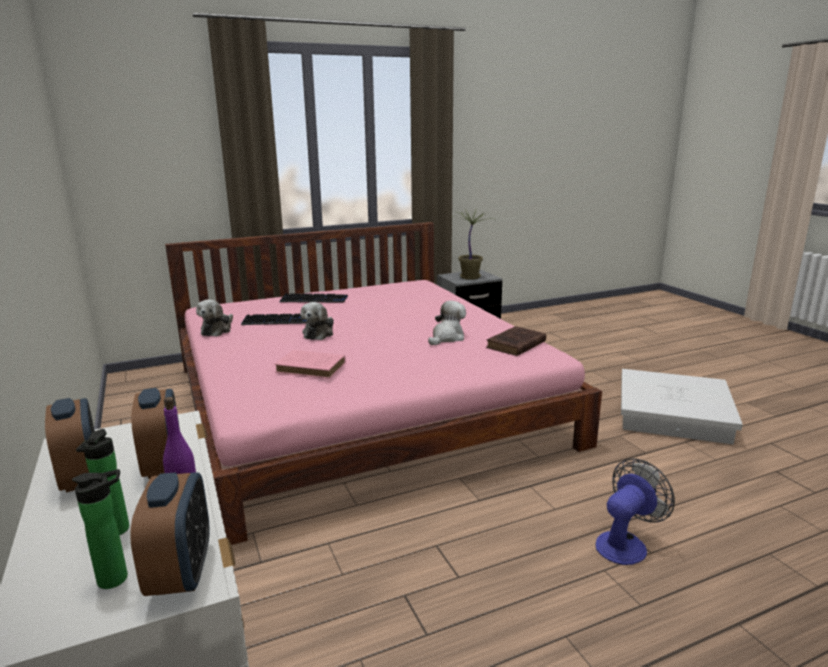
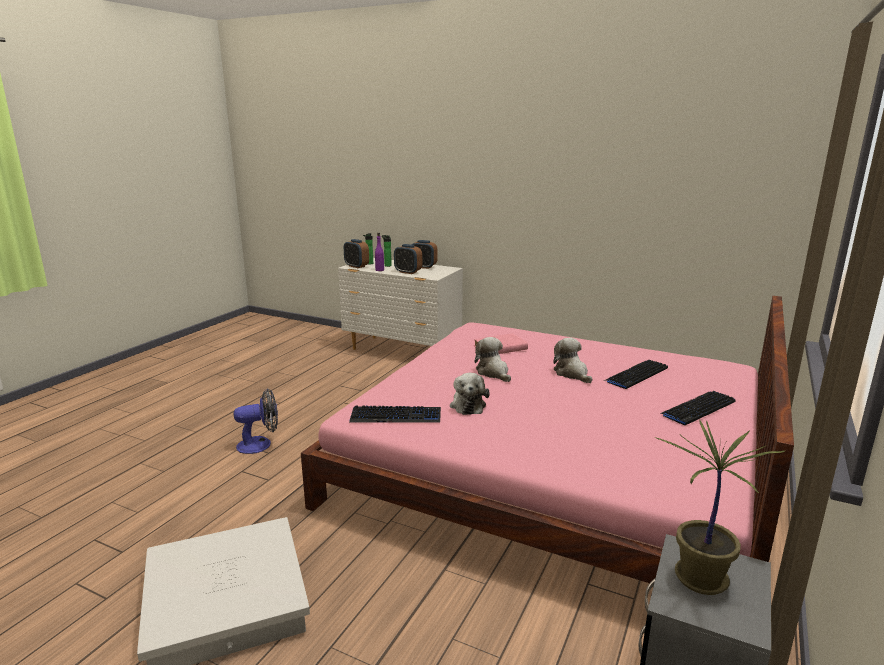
camera: 140 degrees right, 0 degrees up
plush toy [196,299,233,336] -> plush toy moved to [474,337,511,382]
brown book [486,326,546,356] -> keyboard [349,405,441,423]
fan [595,459,675,565] -> fan turned 120 degrees counterclockwise [233,388,278,454]

